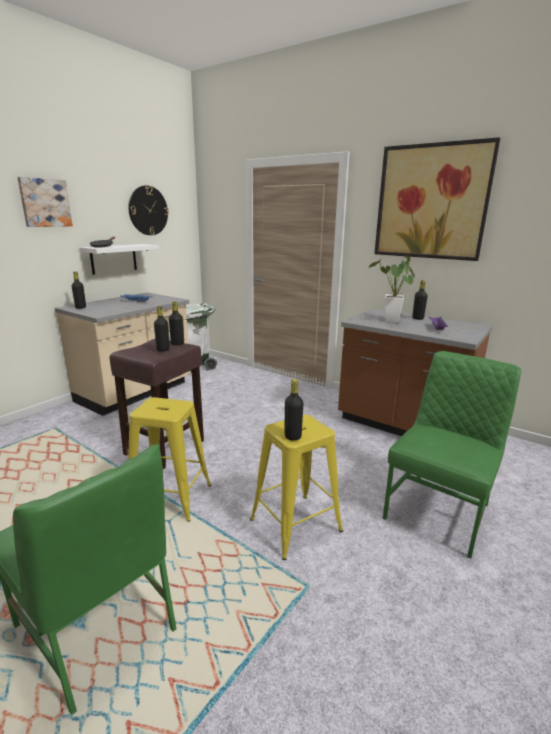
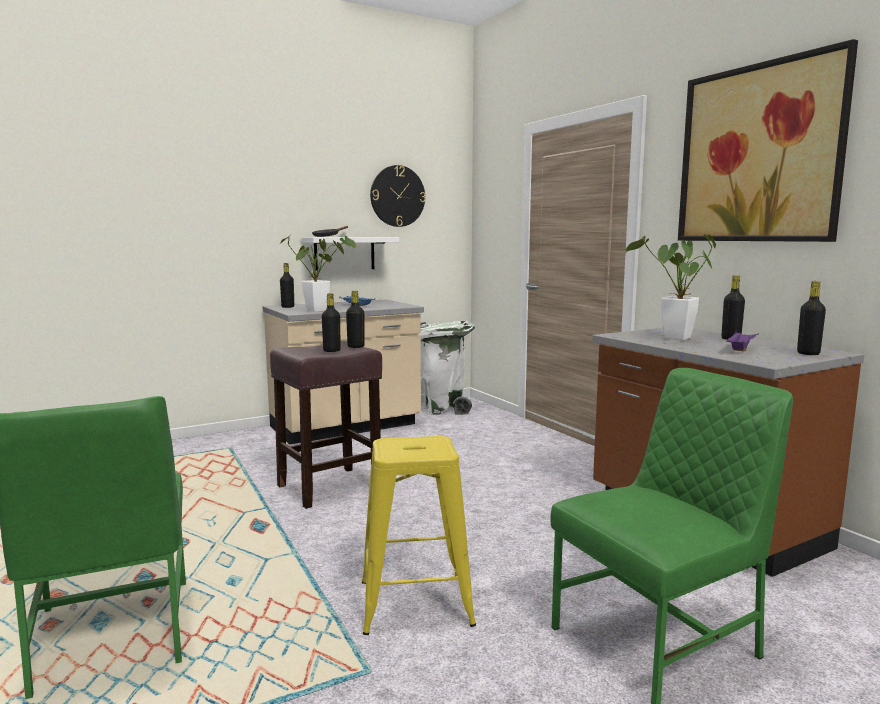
camera: 25 degrees right, 10 degrees down
picture [17,177,73,227] -> none
yellow stool [128,397,211,522] -> none
black bottle [285,379,303,441] -> black bottle moved to [797,281,826,355]
none -> potted plant [280,235,356,312]

